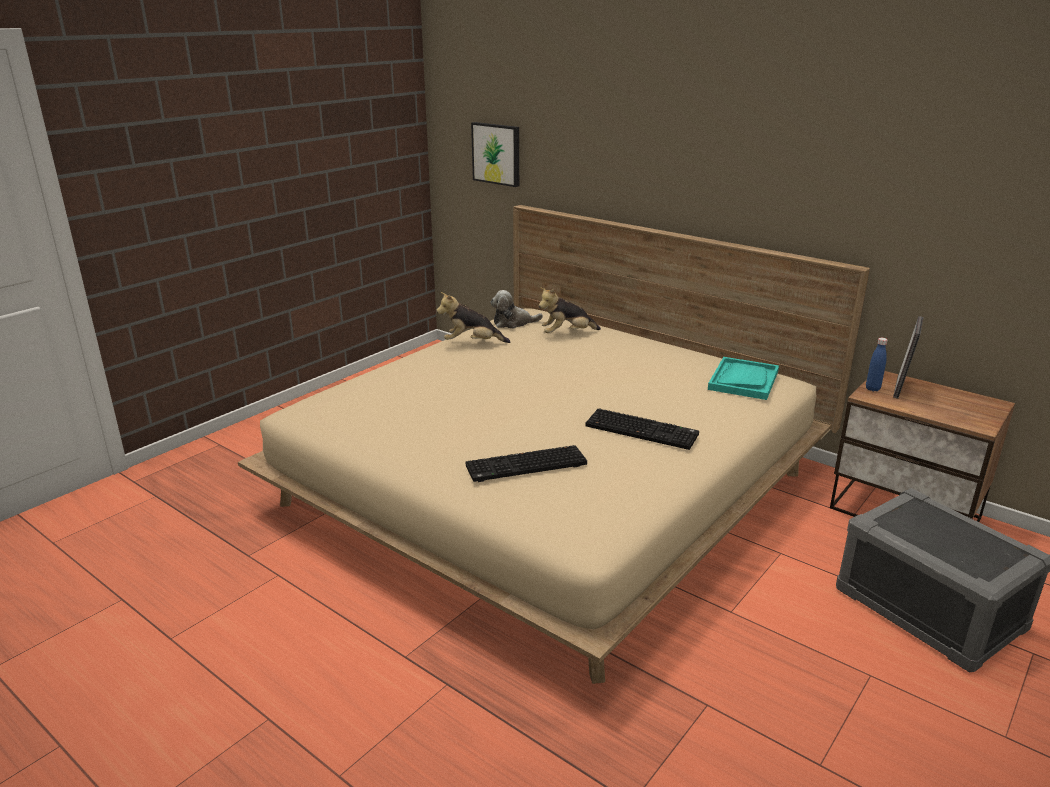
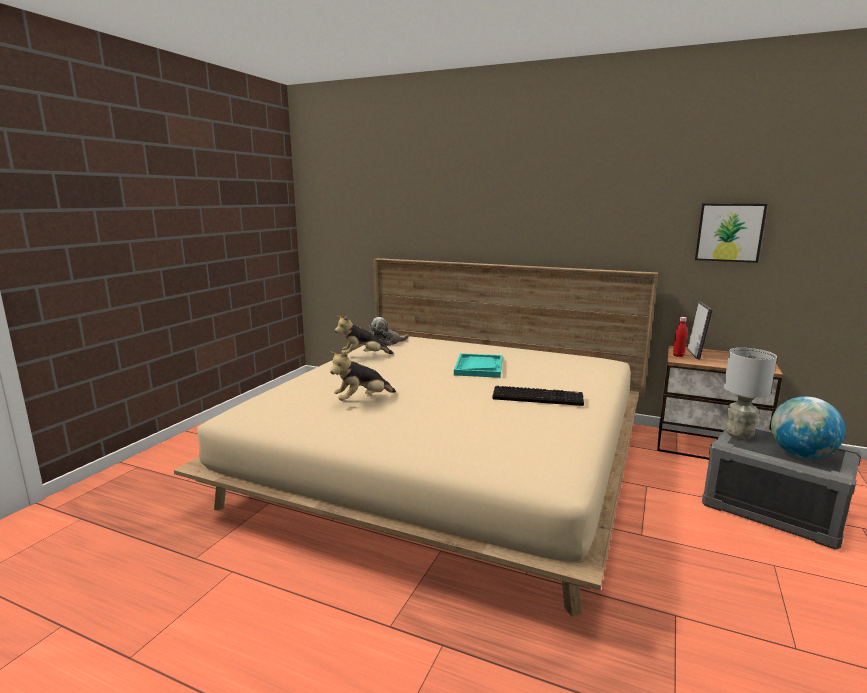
camera: 15 degrees left, 10 degrees down
keyboard [466,445,587,482] -> none
picture [471,122,519,187] -> picture moved to [695,203,767,263]
plush toy [539,287,601,333] -> plush toy moved to [330,351,396,401]
turquoise tray [708,357,779,400] -> turquoise tray moved to [454,353,503,378]
blue bottle [866,338,888,391] -> red bottle [673,317,687,357]
none -> grey table lamp [724,348,777,439]
none -> globe [771,397,846,459]

